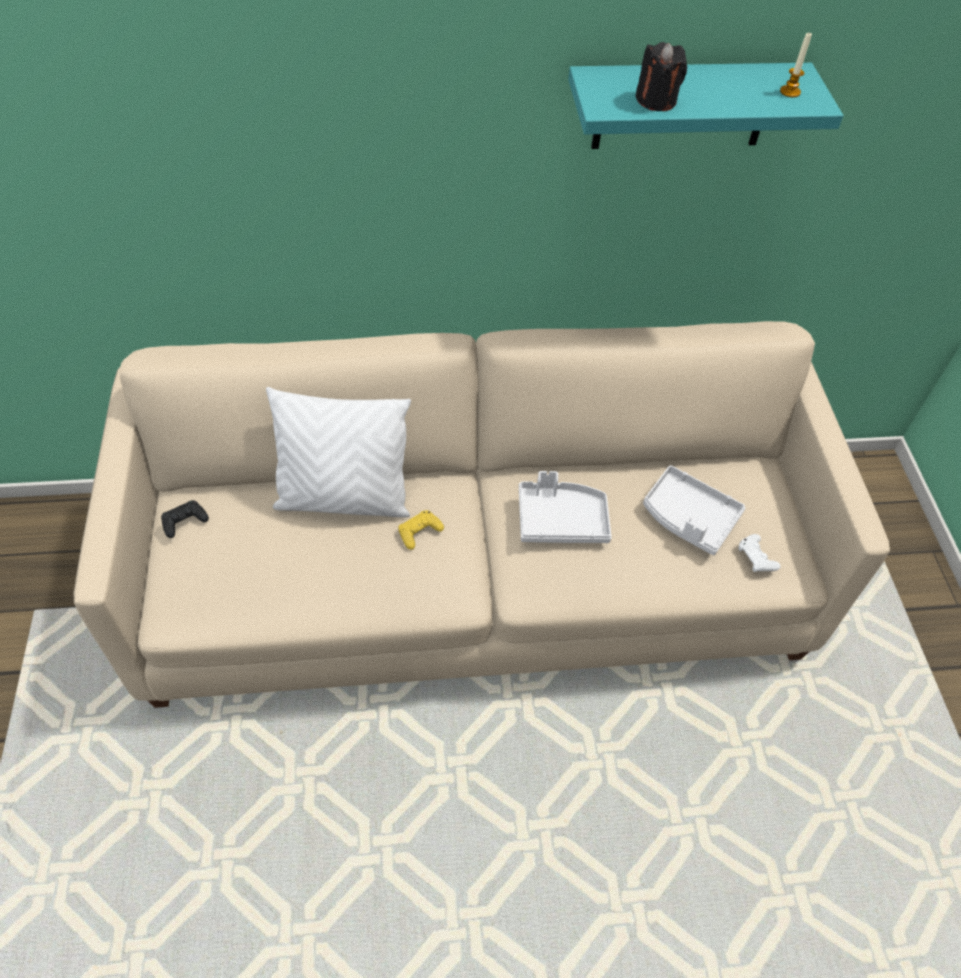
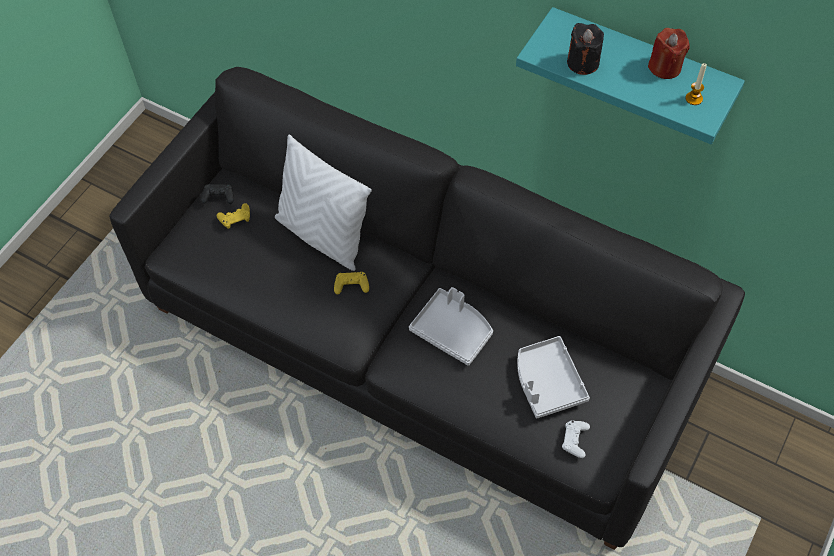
camera: 40 degrees right, 5 degrees up
beige sofa [74,321,890,708] -> black sofa [109,67,745,550]
none -> yellow game controller [217,203,250,229]
none -> red candle [648,28,690,79]

